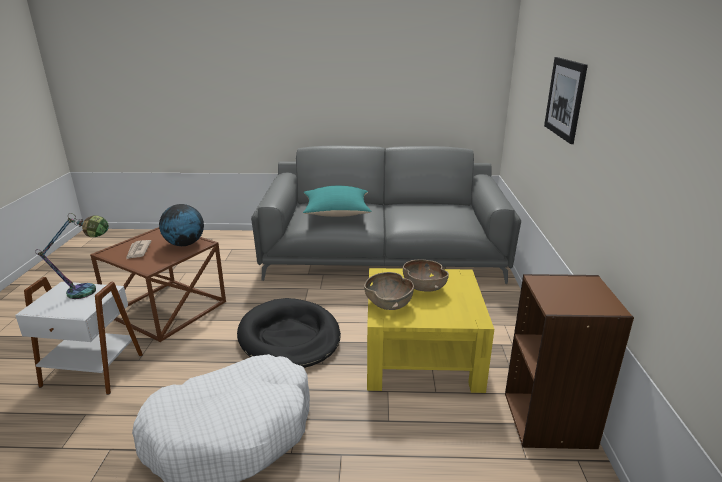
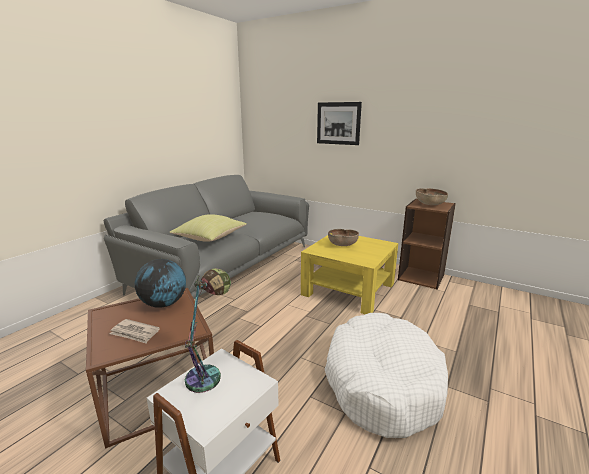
camera: 60 degrees left, 5 degrees down
black dog bed [237,298,341,368] -> none
turquoise pillow [303,186,372,217] -> yellow pillow [170,214,247,242]
brown bowl [364,272,414,310] -> brown bowl moved to [416,188,448,205]

